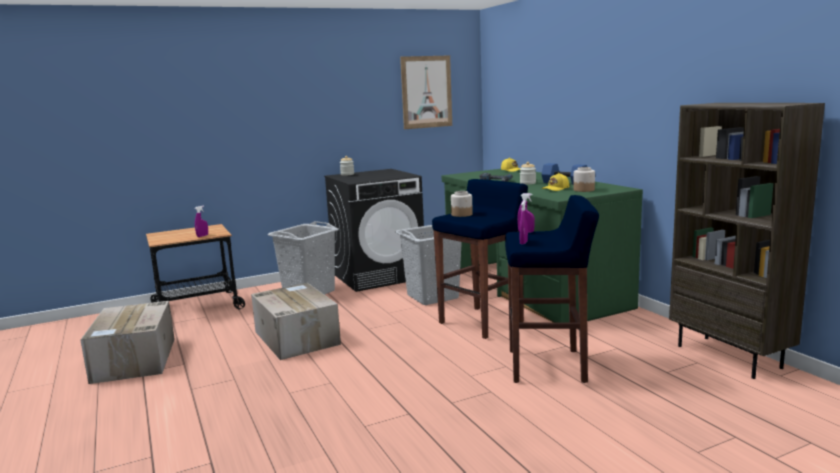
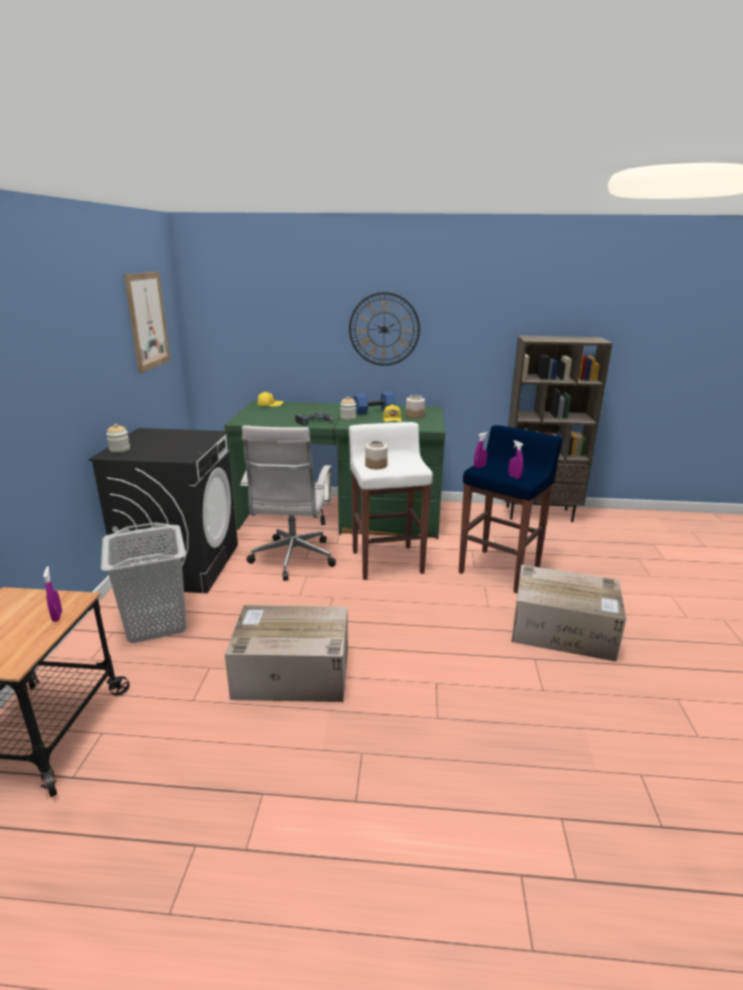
camera: 60 degrees left, 10 degrees up
cardboard box [80,301,175,384] -> cardboard box moved to [512,565,626,662]
grey laundry basket [395,225,462,305] -> white office chair [240,426,336,581]
blue stool [432,179,528,339] -> white stool [349,422,433,580]
none -> wall clock [349,292,420,366]

